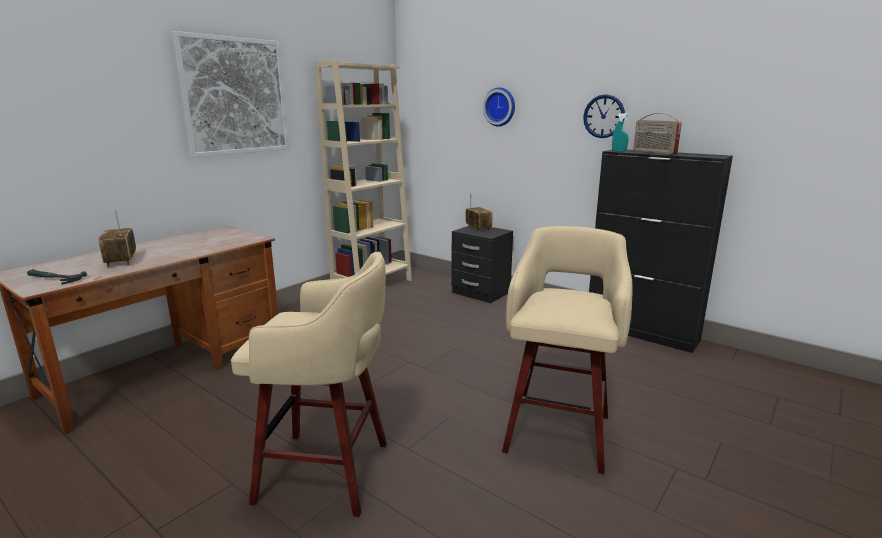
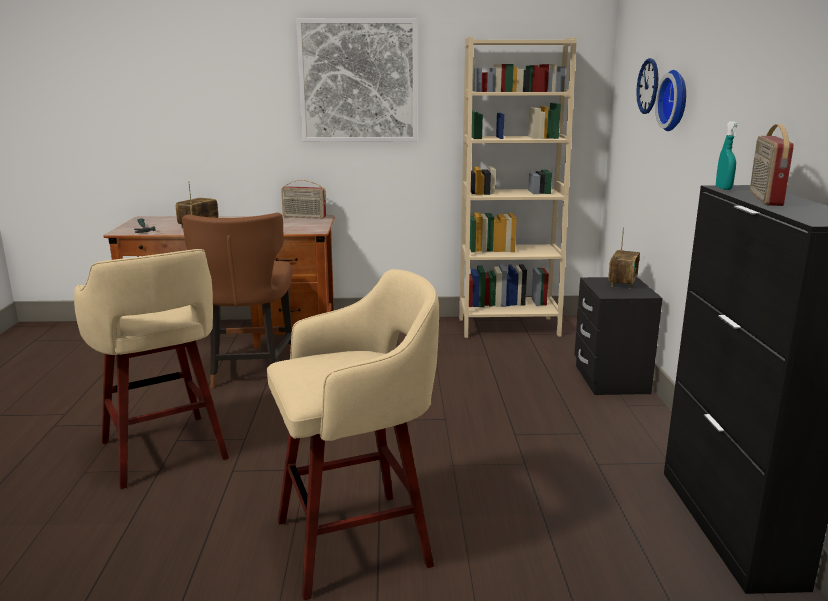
camera: 50 degrees right, 0 degrees up
wall clock [583,94,625,138] -> wall clock moved to [636,58,658,114]
none -> brown chair [182,213,292,388]
none -> radio [281,180,326,219]

